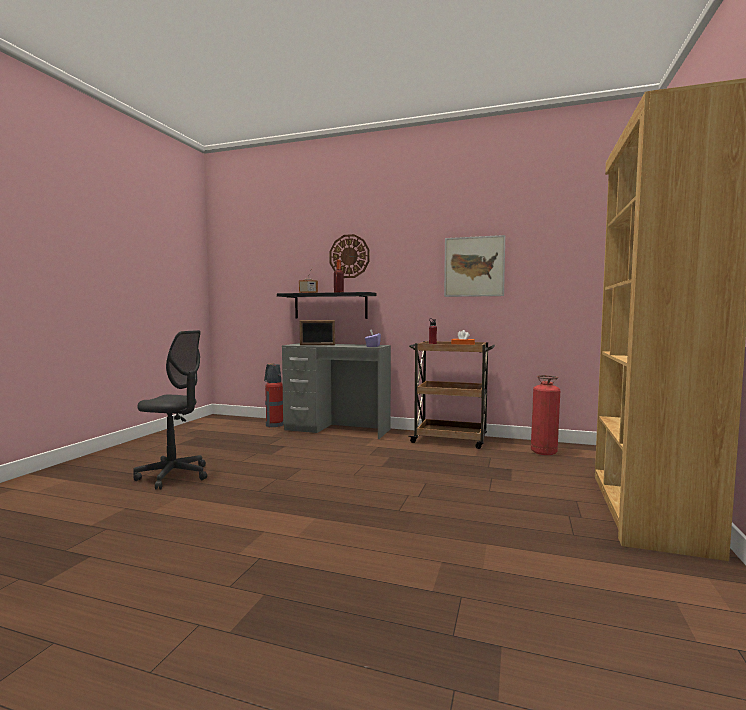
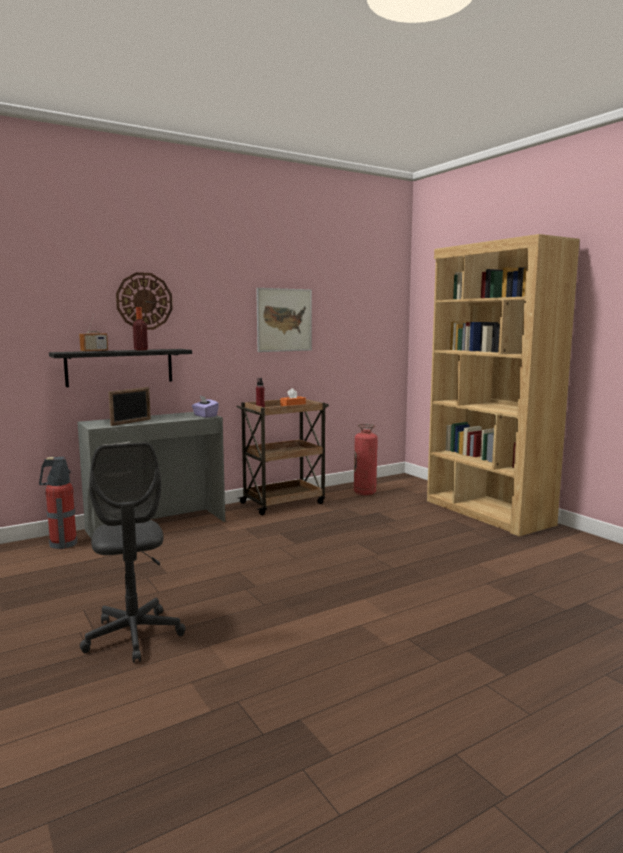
camera: 50 degrees left, 5 degrees up
grey office chair [133,330,207,490] -> grey office chair turned 105 degrees clockwise [80,442,186,663]

